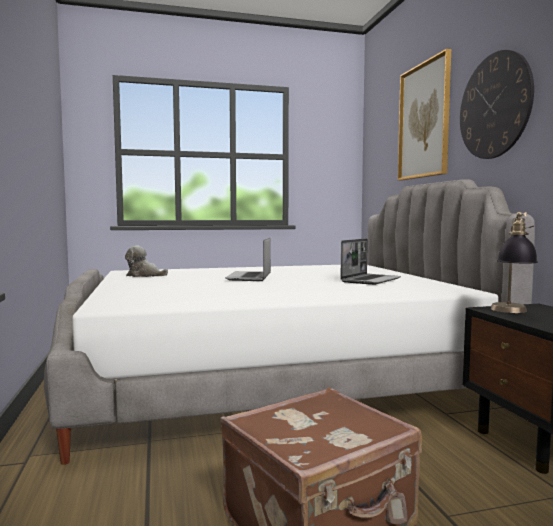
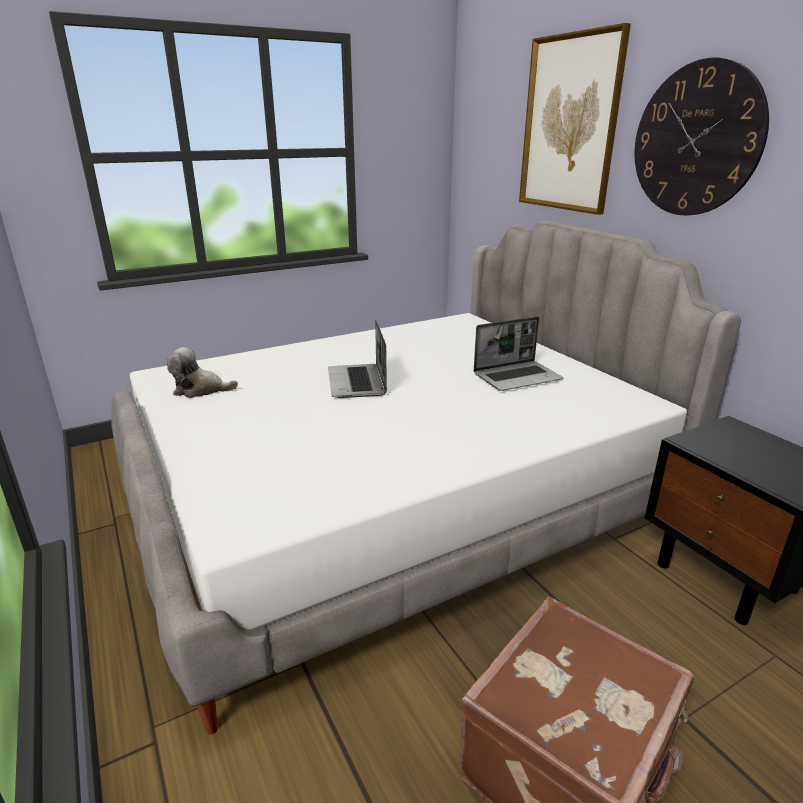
camera: 15 degrees left, 20 degrees up
laptop [340,238,401,285] -> laptop turned 45 degrees clockwise [474,317,563,391]
table lamp [491,212,538,313] -> none

